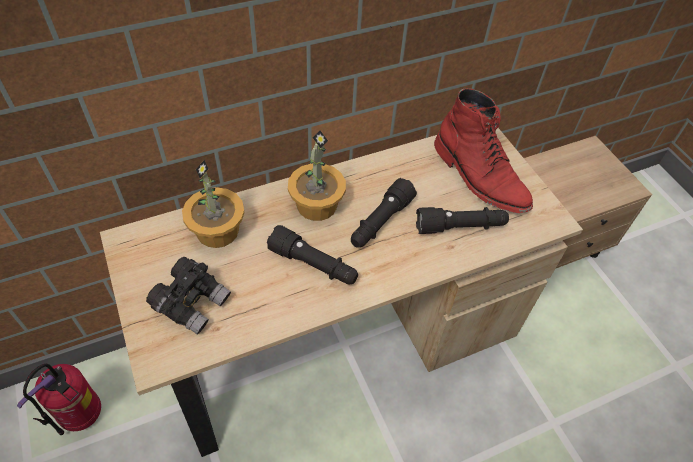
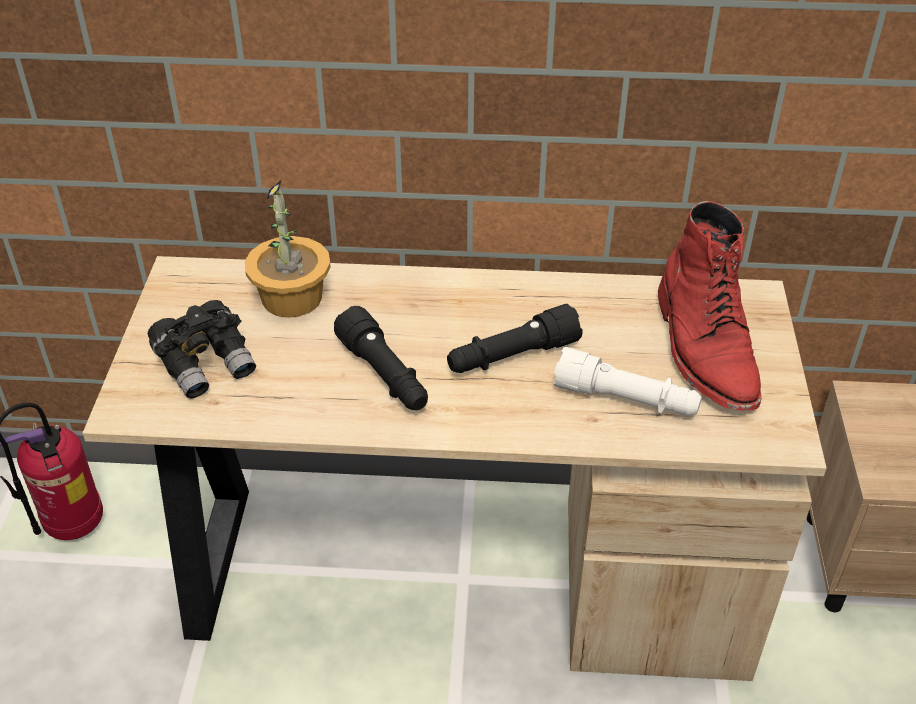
camera: 30 degrees right, 10 degrees down
potted plant [288,130,346,221] -> none
black flashlight [416,207,509,234] -> white flashlight [553,347,702,416]

